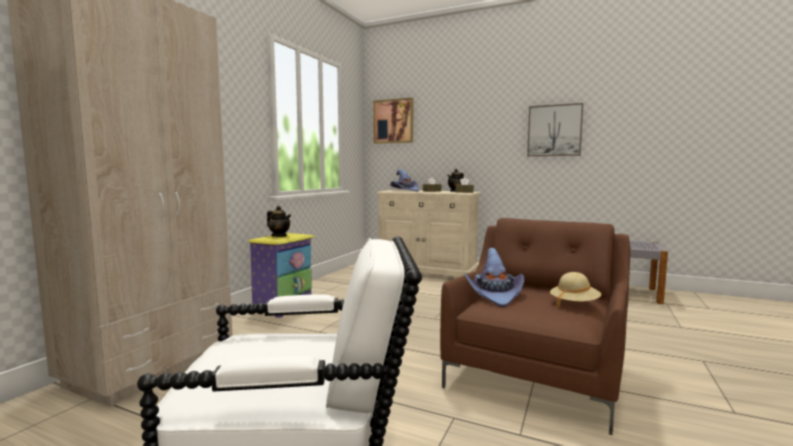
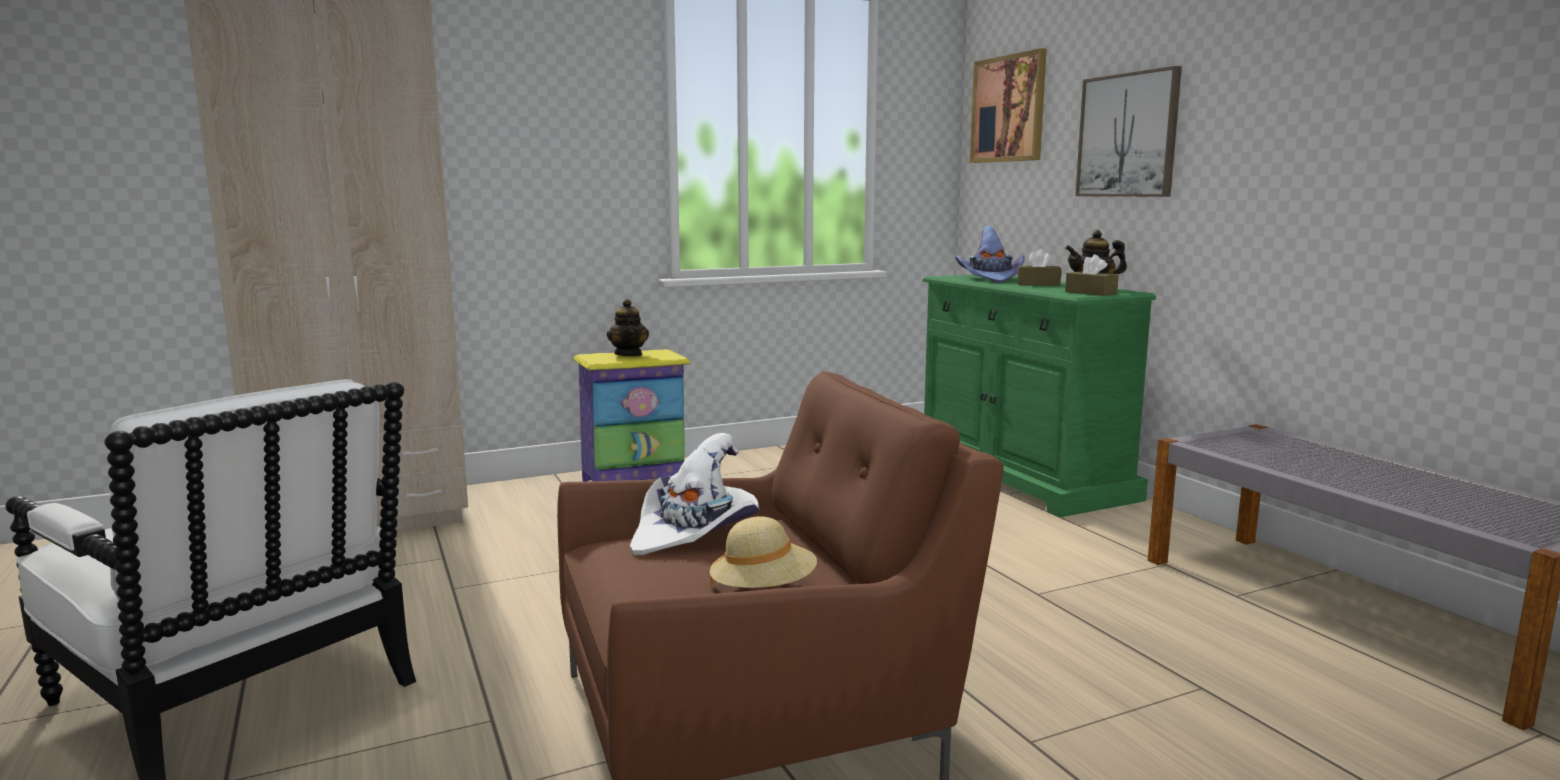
camera: 40 degrees right, 5 degrees up
beige dresser [376,190,481,277] -> green dresser [923,275,1156,518]
purple hat [464,248,524,307] -> white hat [630,433,760,555]
picture [527,103,583,156] -> picture moved to [1075,66,1182,197]

